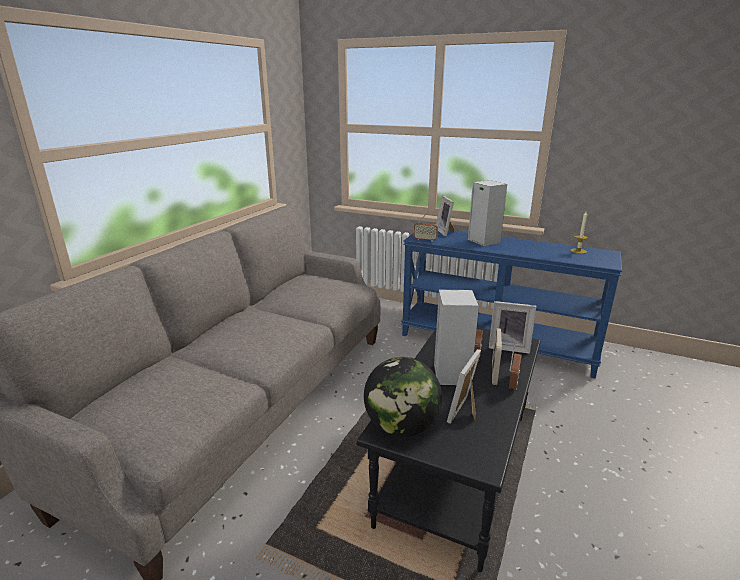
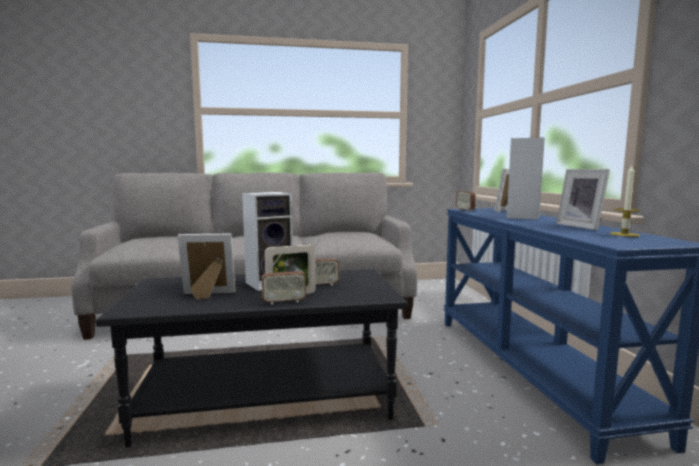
camera: 55 degrees right, 15 degrees down
globe [364,357,442,437] -> none
picture frame [489,301,537,354] -> picture frame moved to [556,169,610,230]

